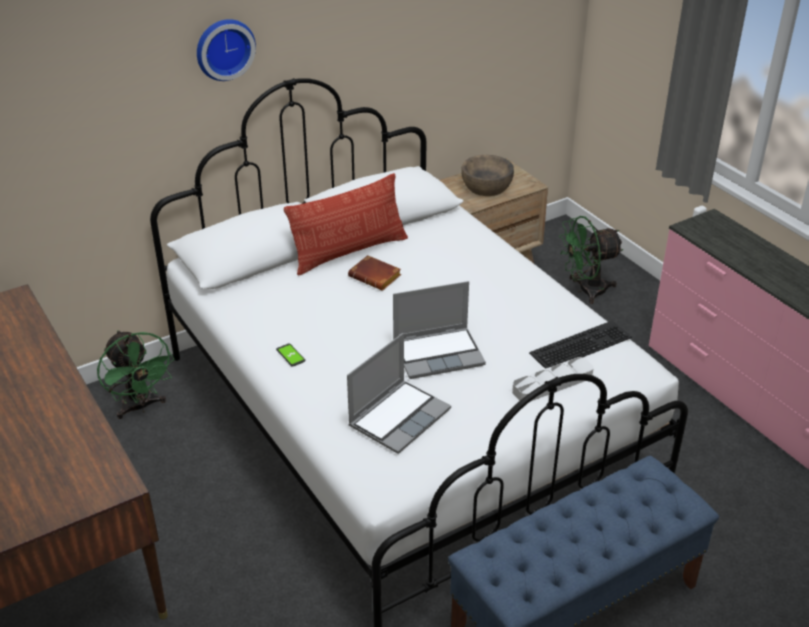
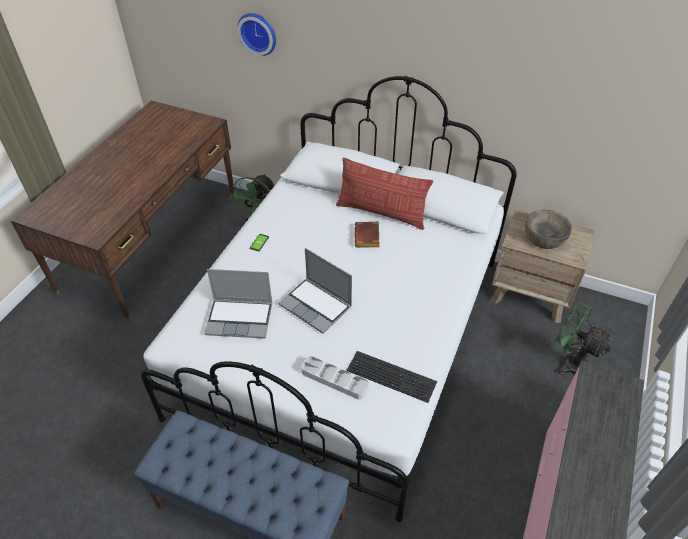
camera: 55 degrees right, 10 degrees up
wall clock [197,19,256,81] -> wall clock moved to [237,13,276,56]

